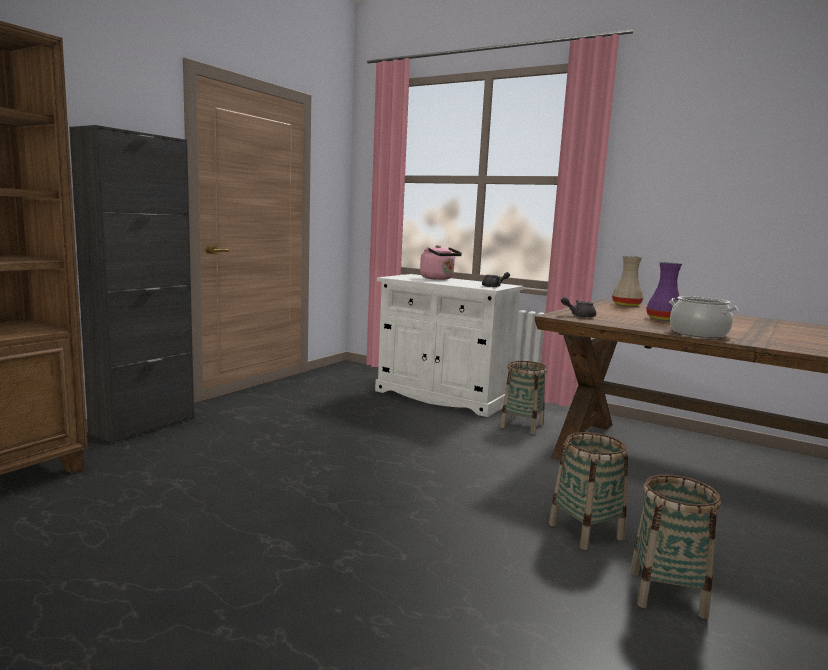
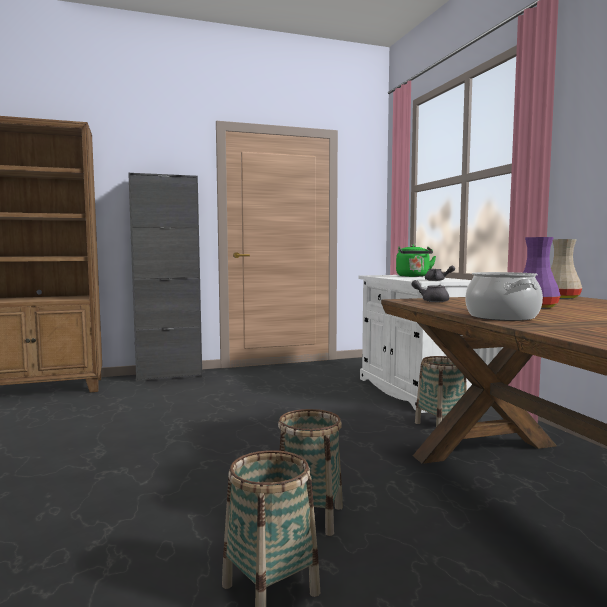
camera: 40 degrees right, 5 degrees down
pink kettle [420,245,462,280] -> green kettle [396,244,436,277]

